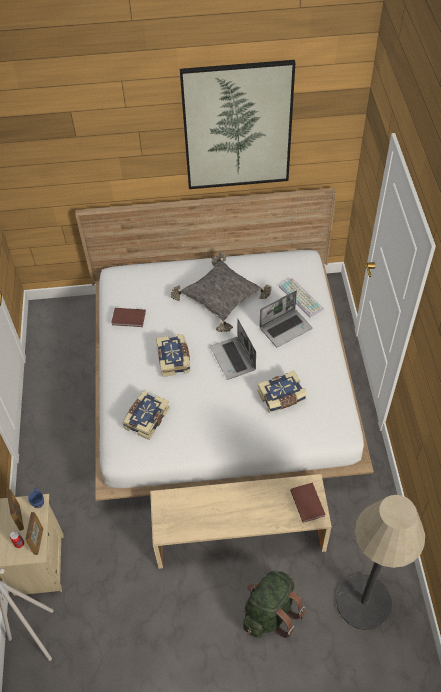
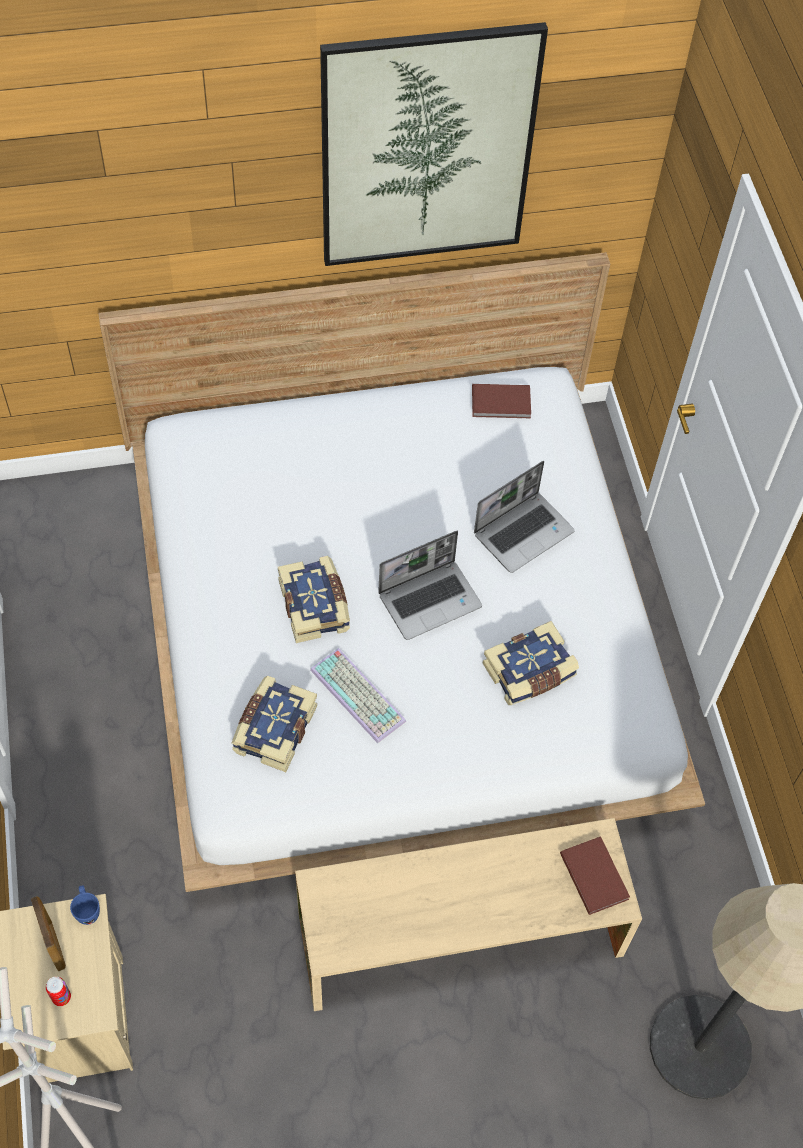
camera: 10 degrees left, 5 degrees up
picture frame [25,512,43,555] -> none
brown book [111,308,146,327] -> brown book moved to [472,384,531,418]
pillow [171,251,272,332] -> none
laptop [210,319,256,380] -> laptop turned 90 degrees counterclockwise [378,531,482,640]
green backpack [243,571,305,638] -> none
keyboard [279,278,324,318] -> keyboard moved to [310,648,406,743]

